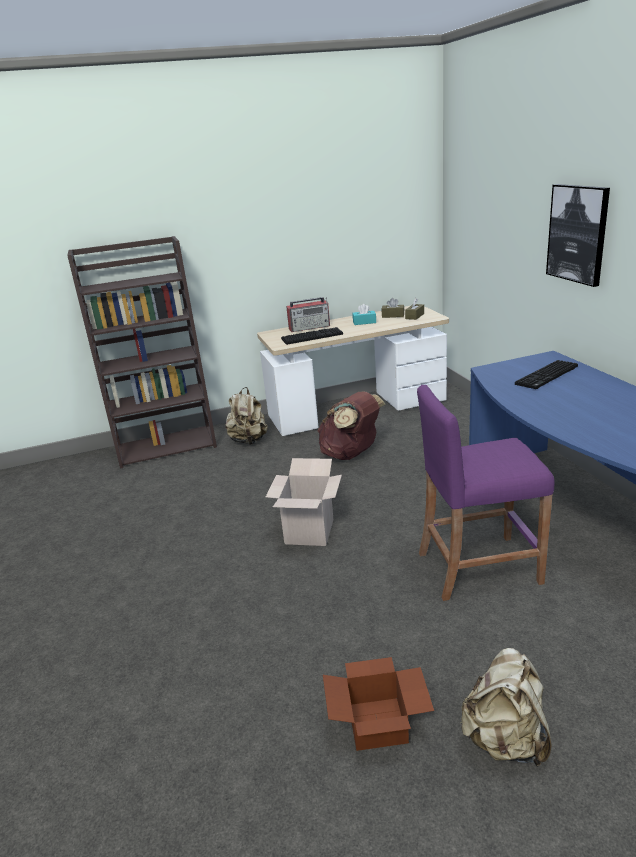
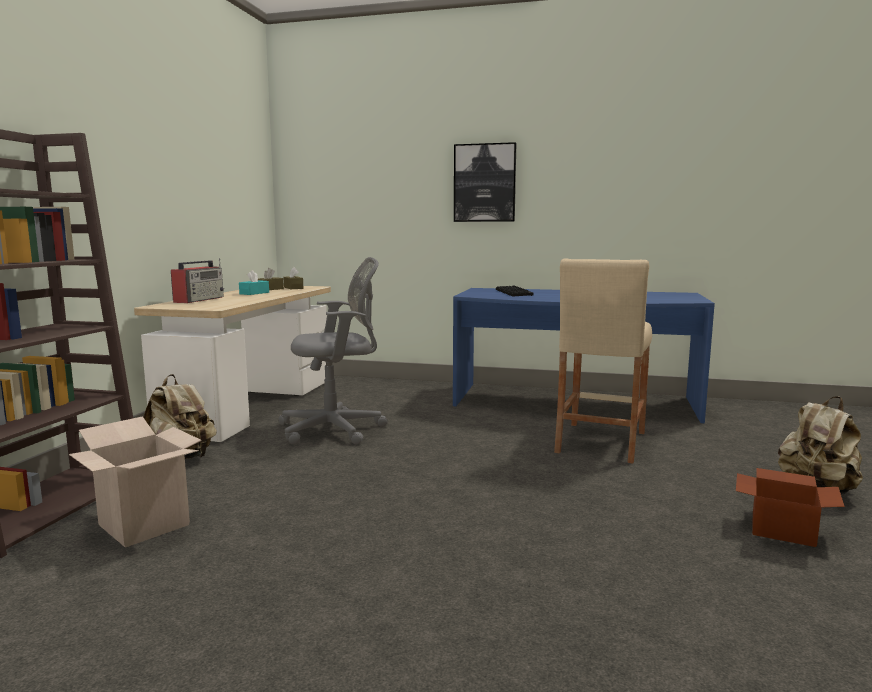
camera: 60 degrees left, 15 degrees down
cardboard box [266,458,342,546] -> cardboard box moved to [69,416,202,548]
keyboard [281,327,343,345] -> none
brown backpack [318,392,385,460] -> grey office chair [279,257,388,445]
purple stool [417,385,554,601] -> beige stool [554,258,652,464]

